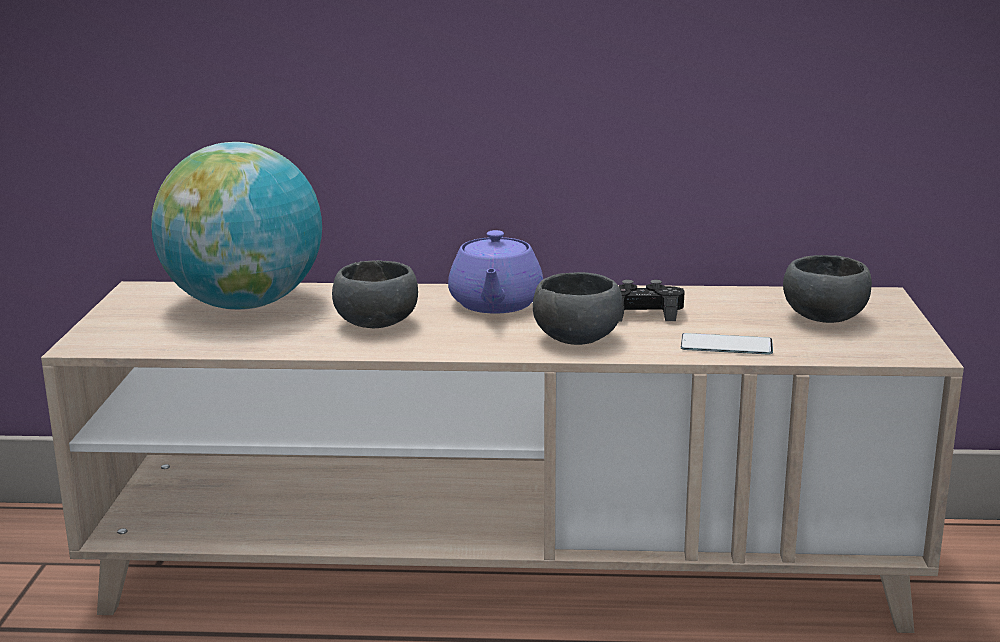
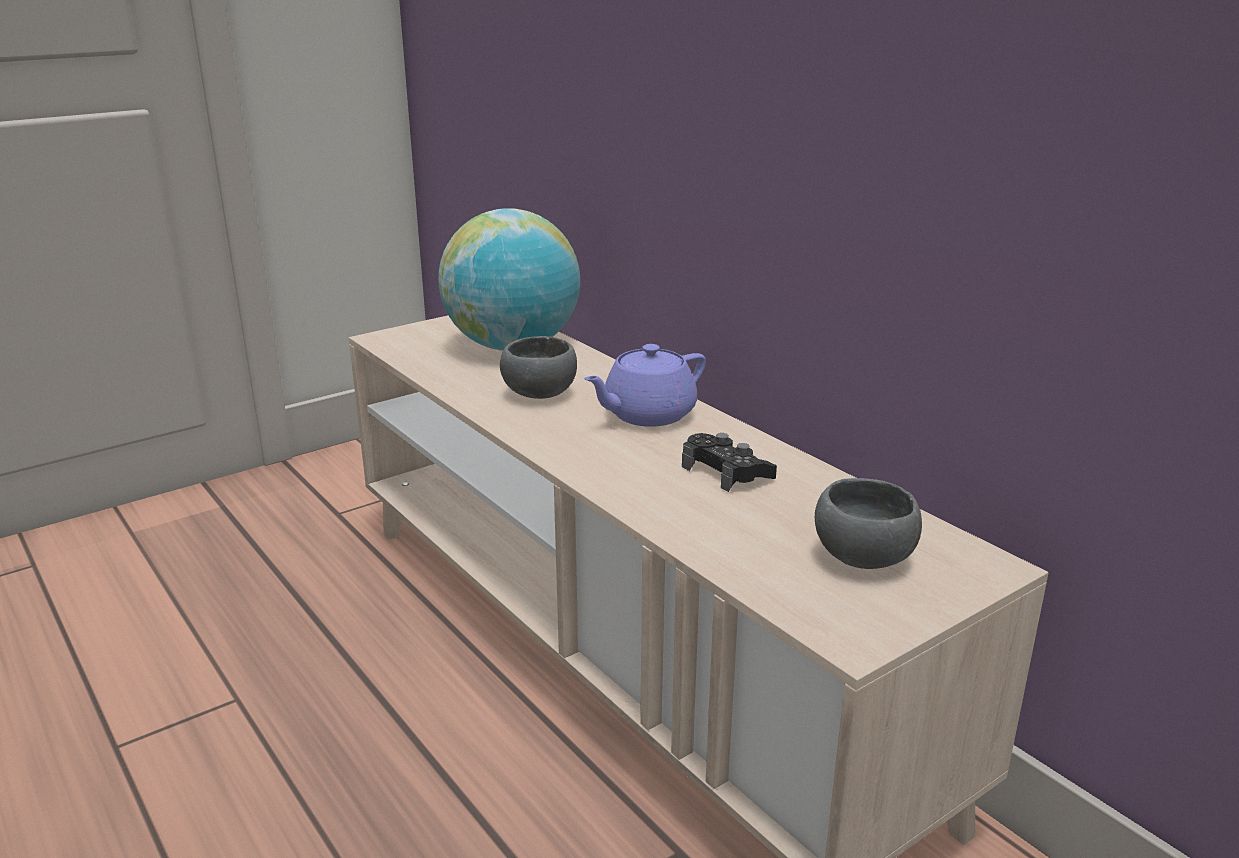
camera: 50 degrees right, 5 degrees up
grey bowl [533,272,623,345] -> none
phone [681,333,773,355] -> none

